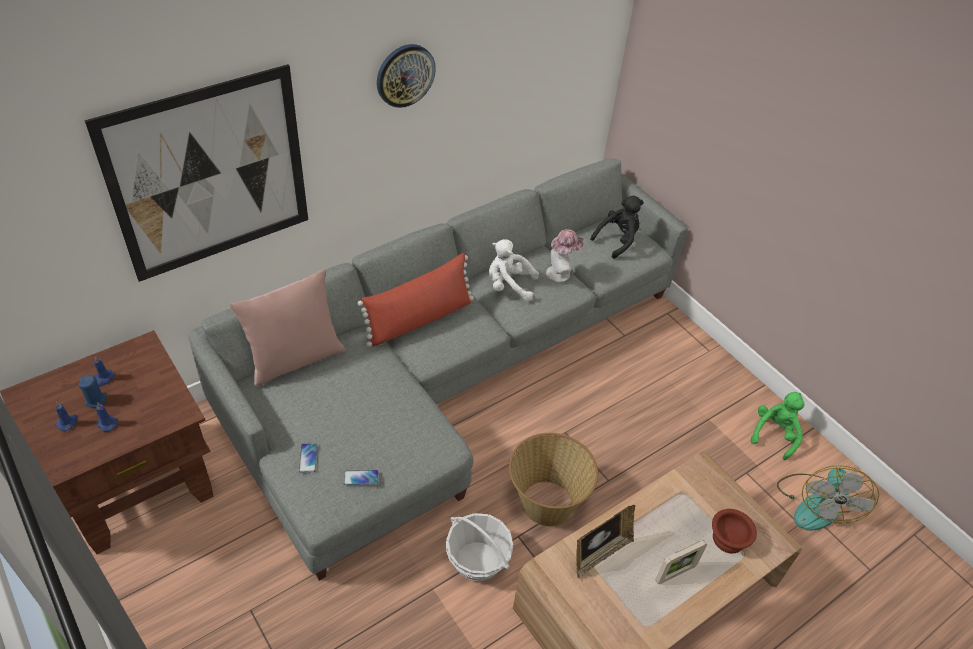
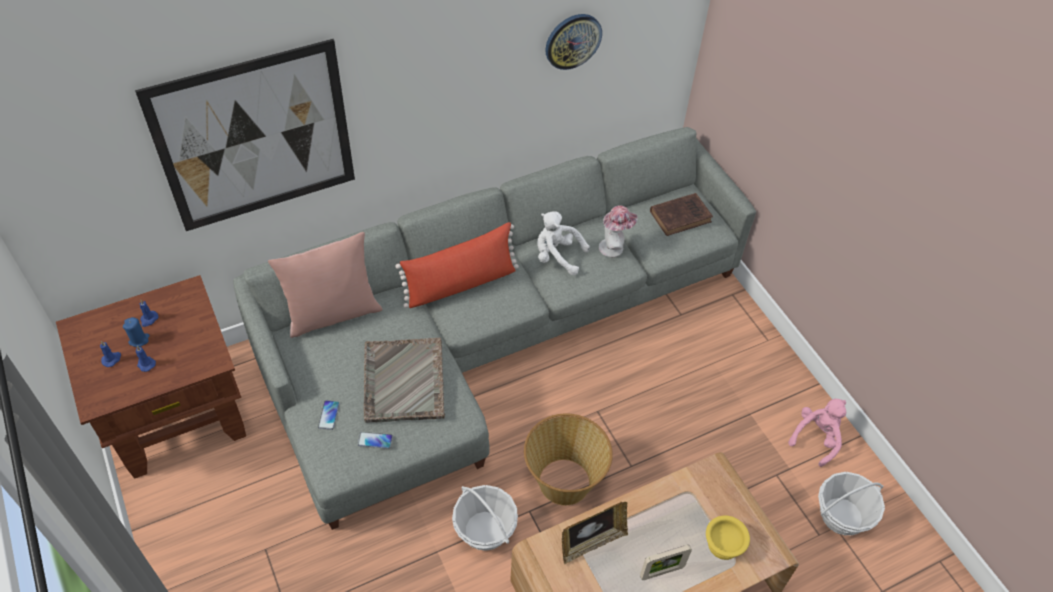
camera: 10 degrees right, 5 degrees up
wall clock [377,44,436,108] -> wall clock moved to [545,14,602,70]
black plush toy [590,196,644,259] -> brown book [650,193,713,236]
brown bowl [712,509,757,553] -> yellow bowl [706,515,750,560]
green plush toy [750,392,804,460] -> pink plush toy [788,399,846,467]
fan [777,465,879,531] -> basket [818,472,885,535]
none -> grey tray [364,338,445,423]

